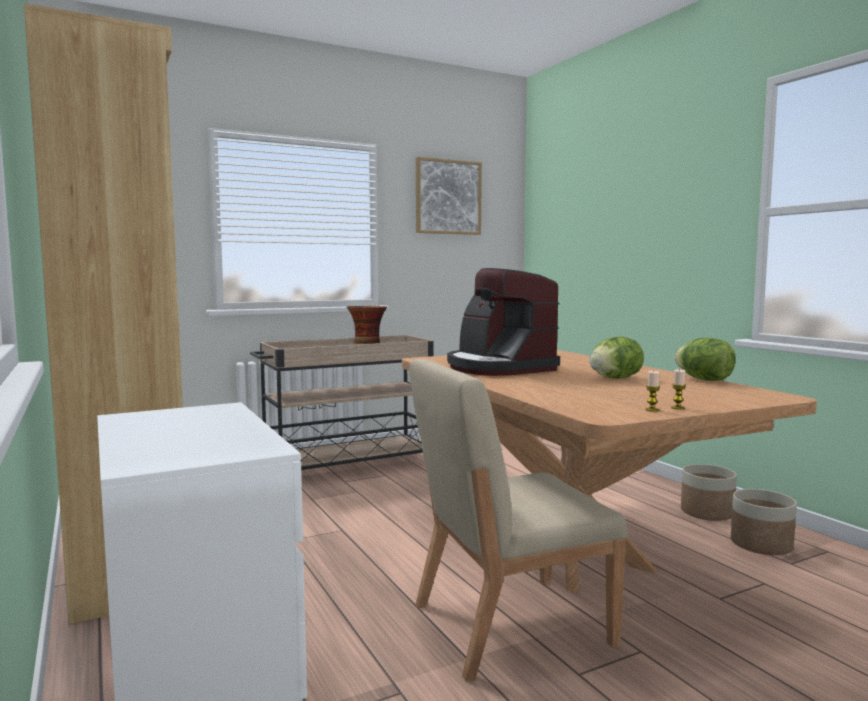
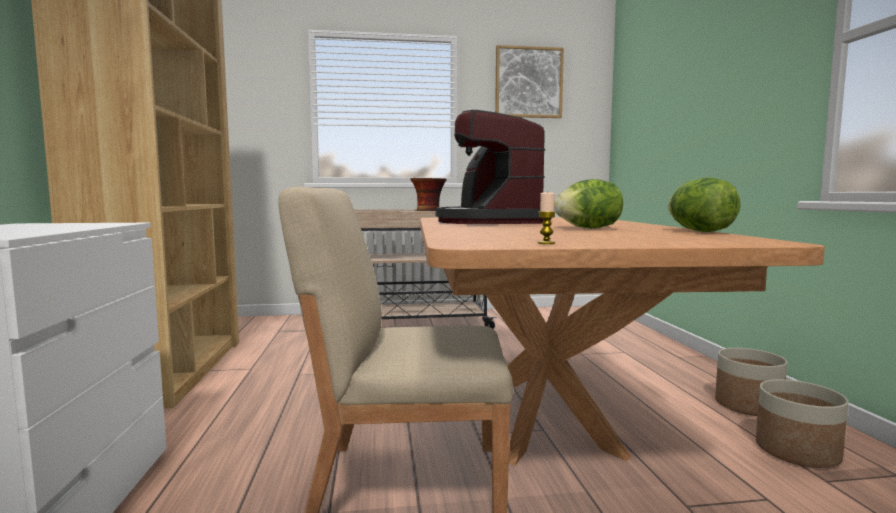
camera: 20 degrees right, 0 degrees up
candle [671,369,686,410] -> none

